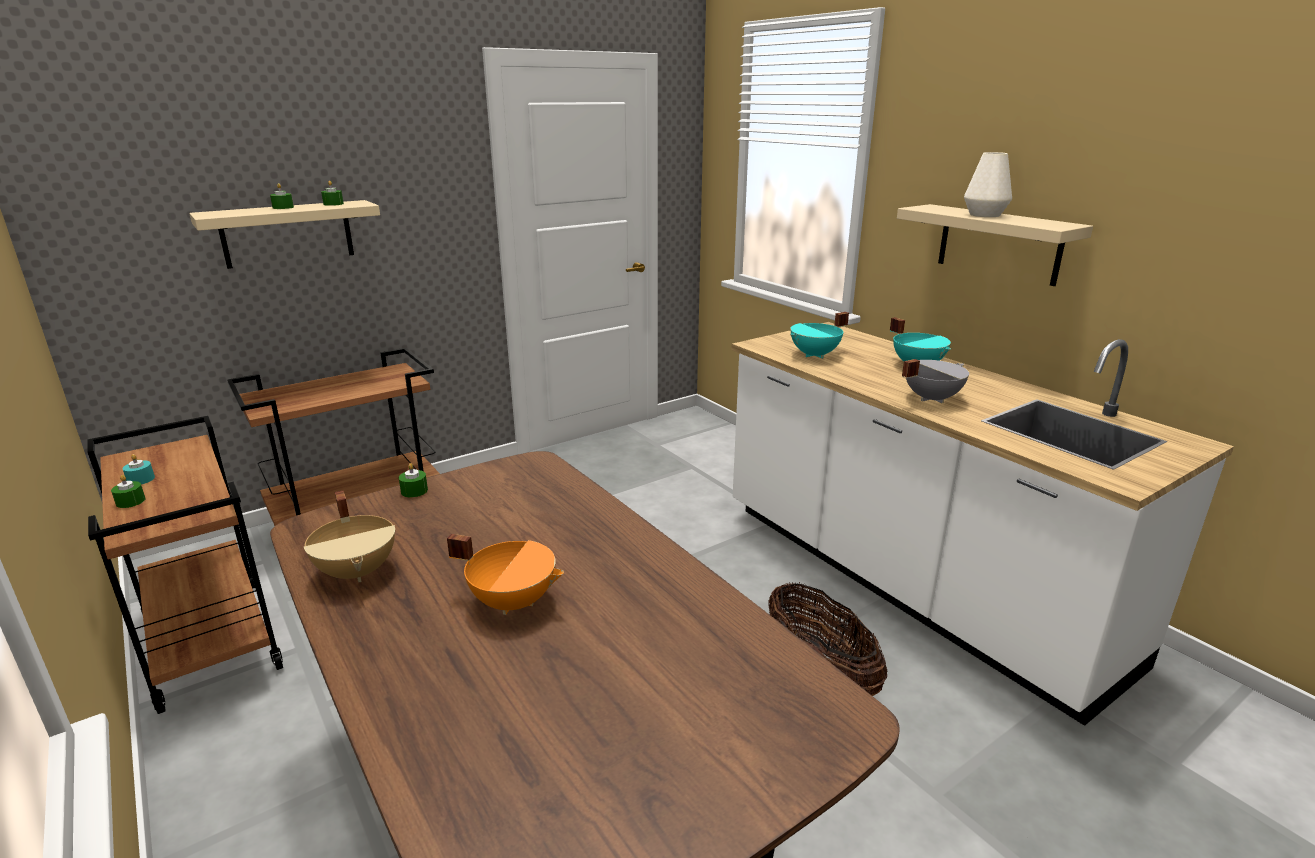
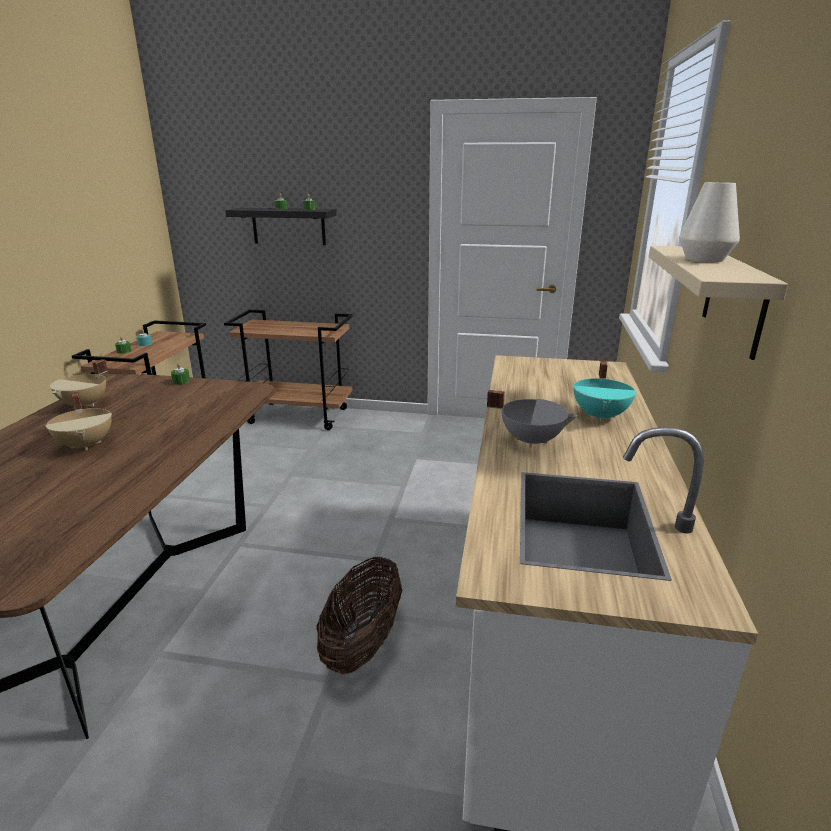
camera: 45 degrees right, 0 degrees up
beige shelf [189,200,380,269] -> black shelf [225,208,337,245]
orange cooking pot [447,534,564,615] -> beige cooking pot [46,392,112,450]
turquoise cooking pot [790,312,849,359] -> none

